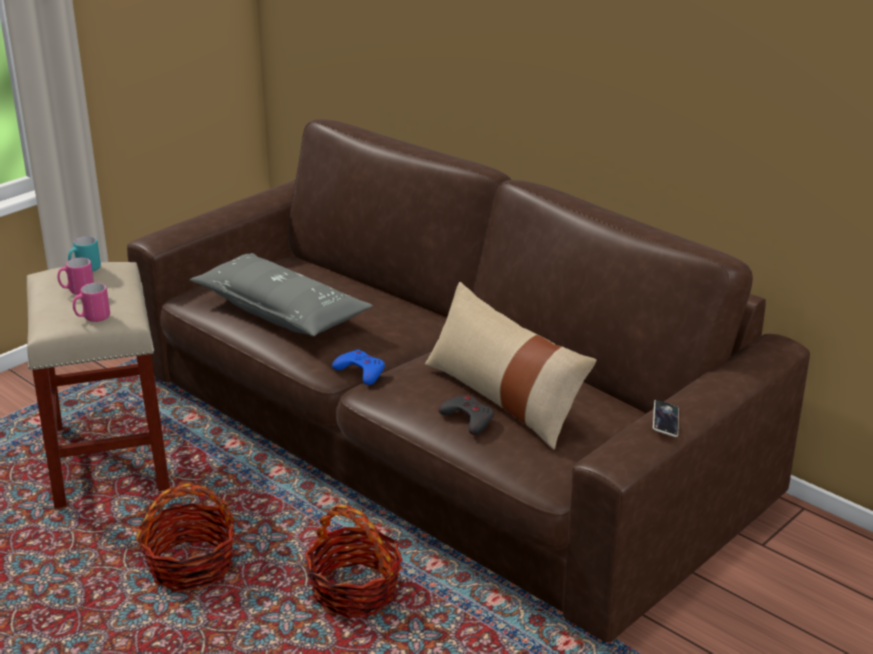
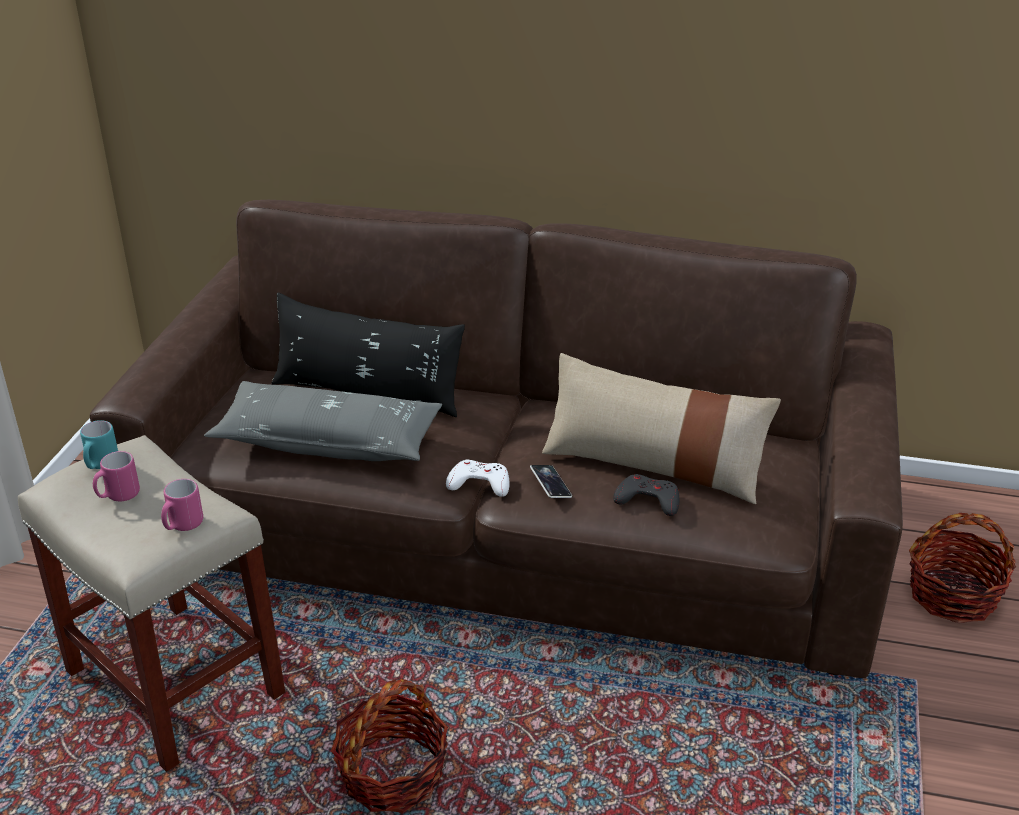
camera: 30 degrees left, 5 degrees up
basket [305,505,403,619] -> basket moved to [909,513,1016,623]
blue game controller [332,349,385,385] -> white game controller [446,459,510,497]
phone [653,400,679,437] -> phone moved to [530,465,572,498]
none -> black pillow [271,292,465,417]

